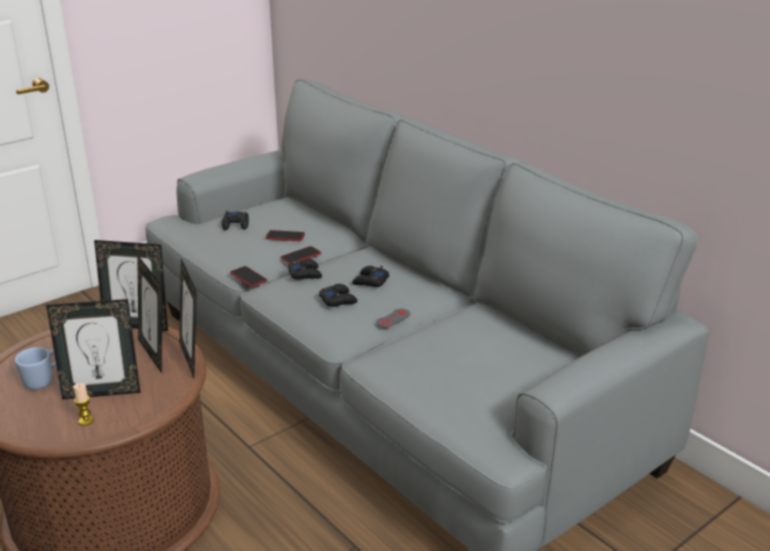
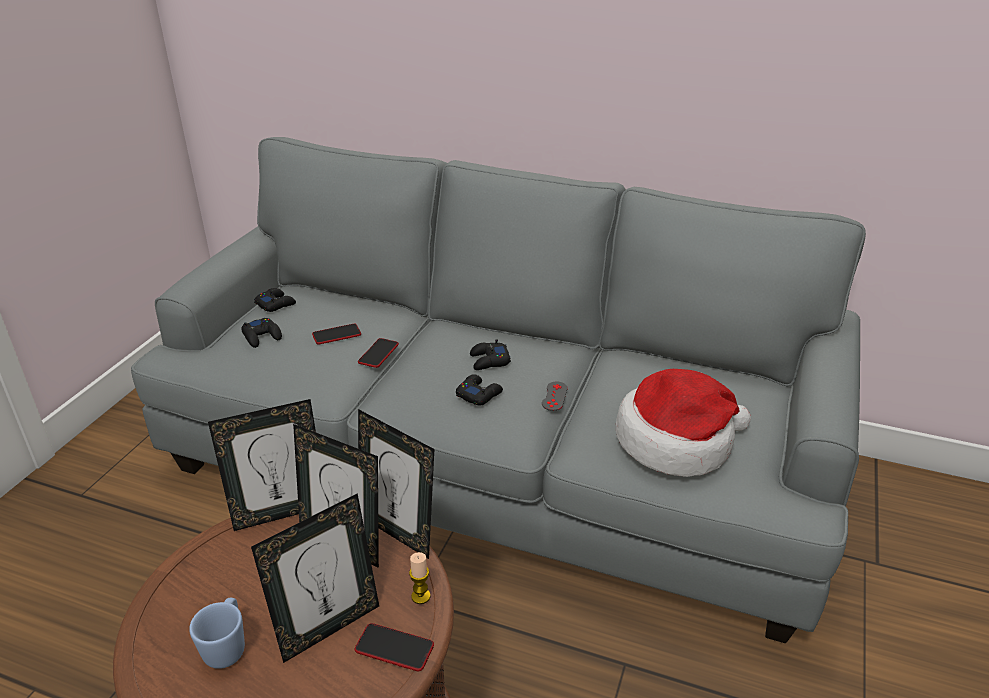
camera: 30 degrees left, 5 degrees up
candle [73,383,94,426] -> candle moved to [409,552,431,604]
phone [230,266,267,287] -> phone moved to [355,623,434,671]
black game controller [288,259,322,280] -> black game controller moved to [254,288,296,312]
none -> hat [616,369,751,477]

